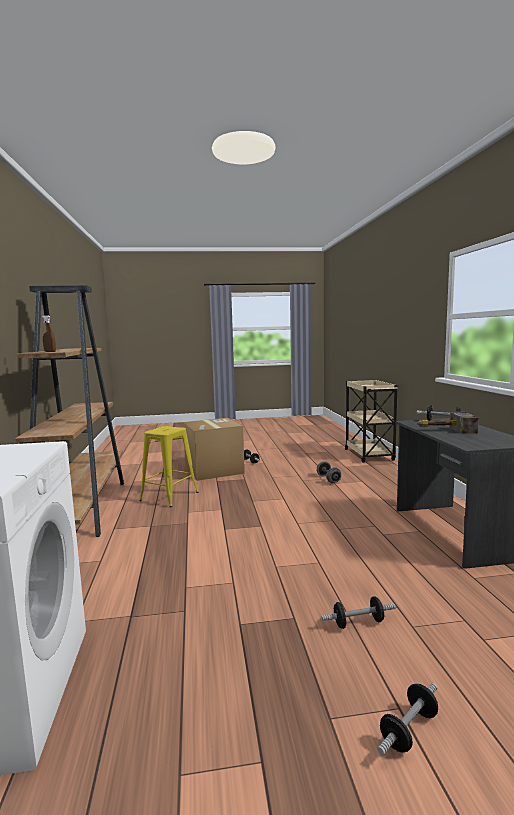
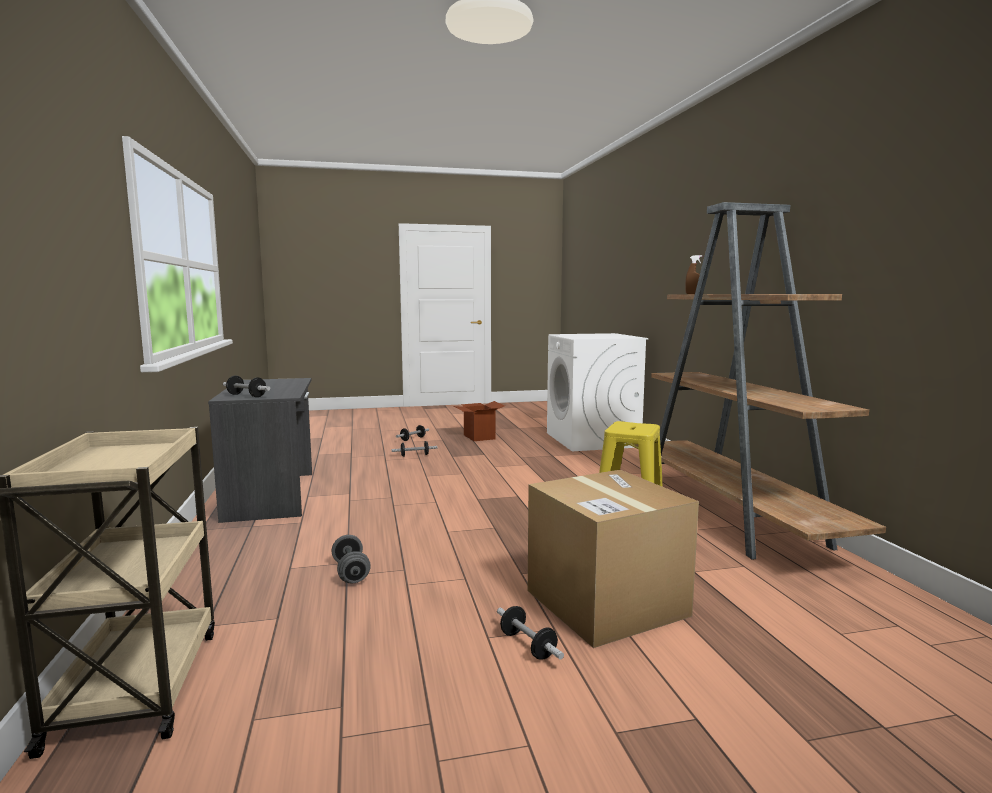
camera: 175 degrees right, 0 degrees up
hammer [417,412,479,434] -> none
none -> cardboard box [453,401,505,441]

